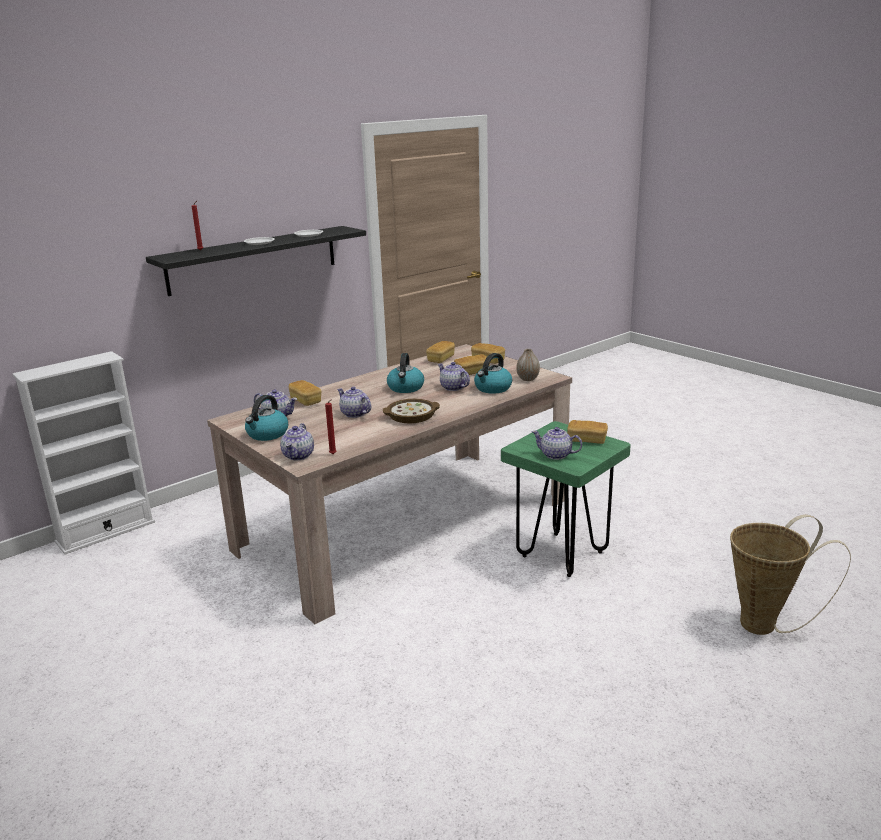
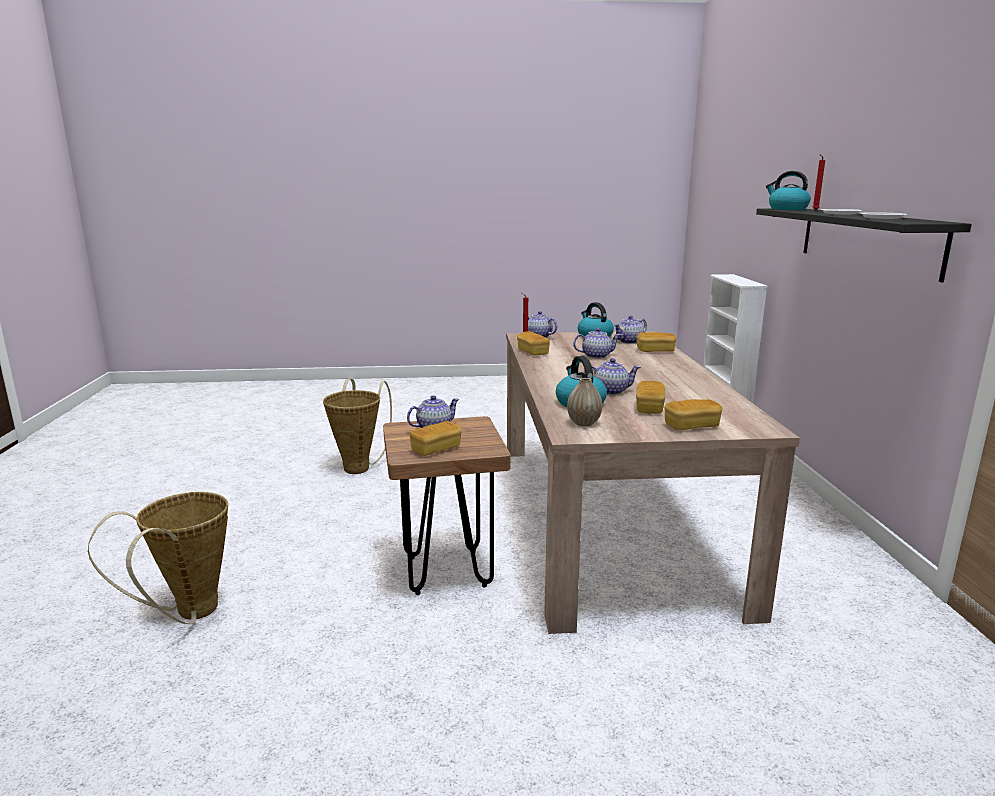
camera: 125 degrees right, 5 degrees down
bowl [383,399,440,424] -> none
kettle [387,353,424,393] -> kettle moved to [766,171,810,210]
bread [426,341,455,363] -> bread moved to [517,331,550,356]
green stool [501,421,631,577] -> brown stool [383,416,511,595]
none -> basket [323,379,392,474]

